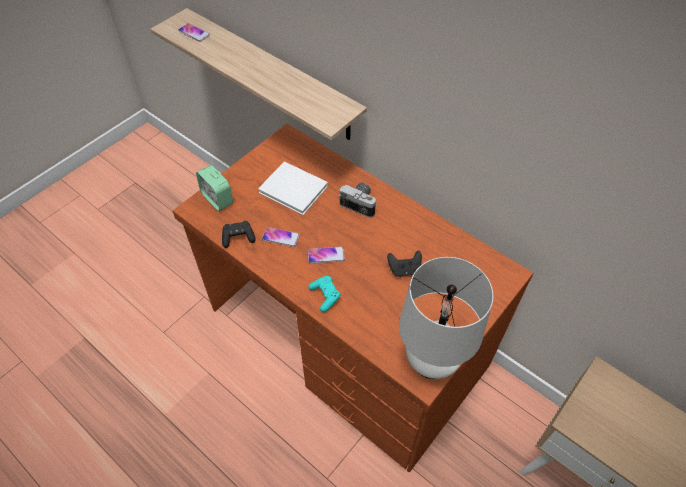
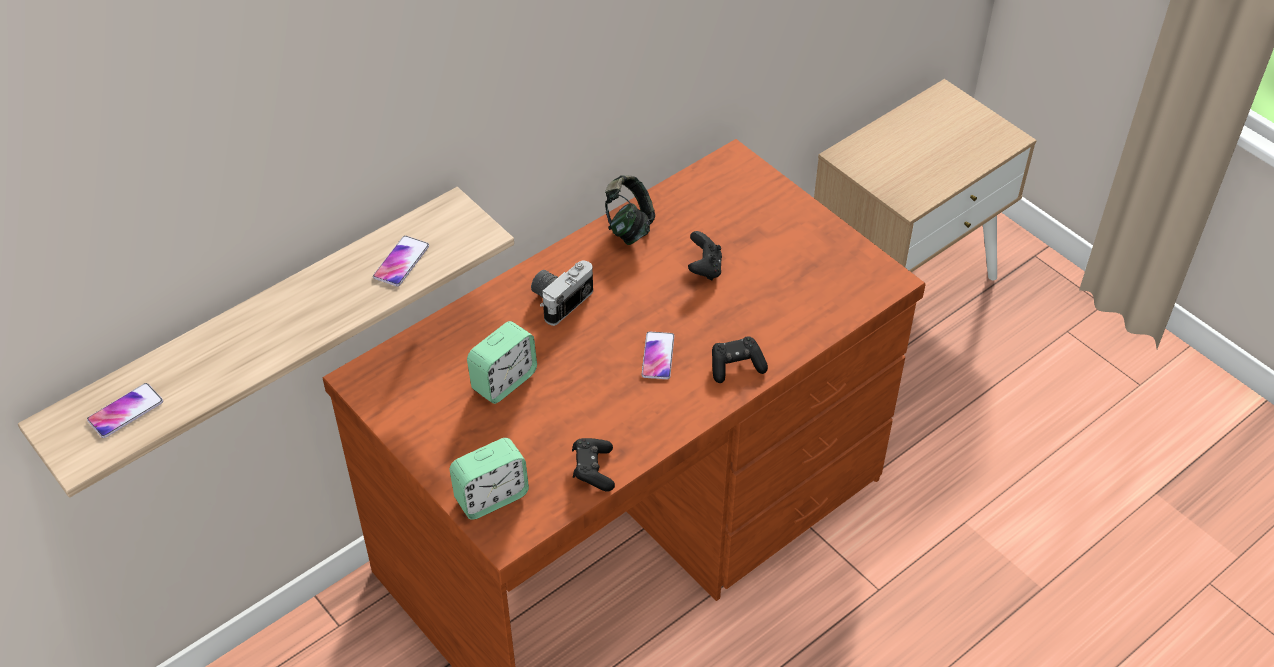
camera: 80 degrees left, 5 degrees down
white book [258,162,328,215] -> alarm clock [467,321,537,404]
phone [262,227,300,247] -> phone moved to [373,236,429,286]
turquoise game controller [308,276,341,312] -> black game controller [712,336,768,383]
white table lamp [399,257,493,379] -> none
none -> headphones [605,175,655,245]

